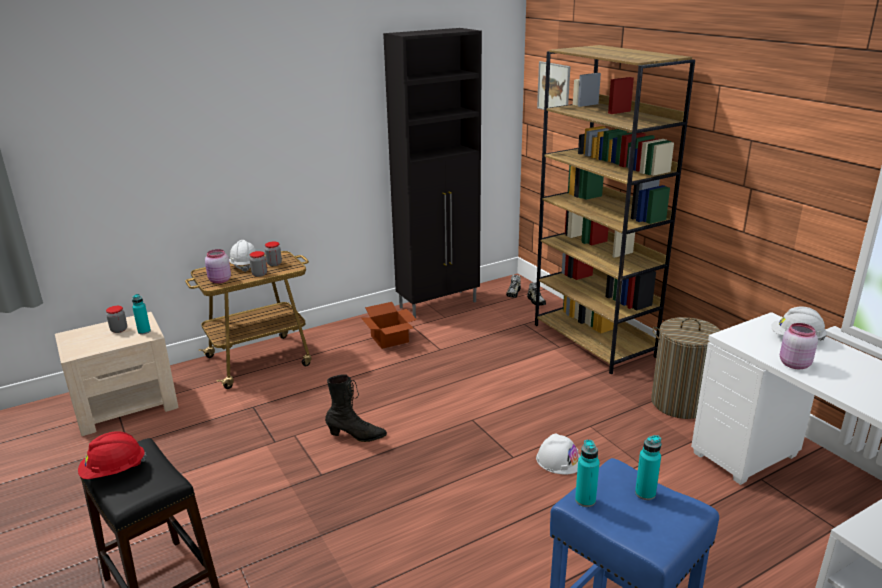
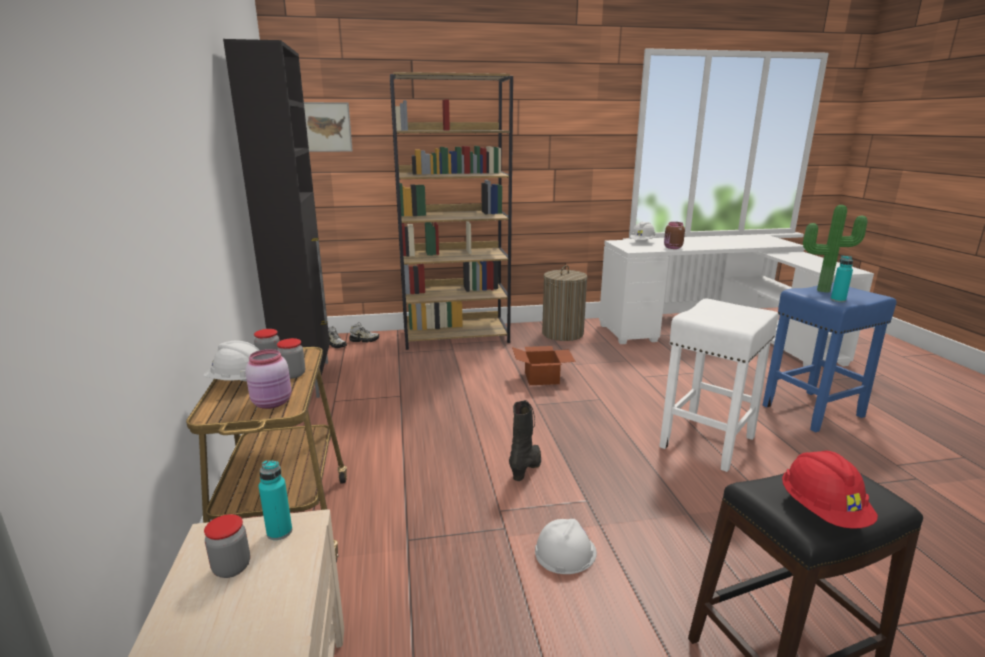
camera: 70 degrees left, 5 degrees down
cardboard box [361,302,417,349] -> cardboard box moved to [512,346,576,385]
white hard hat [536,433,581,474] -> white hard hat moved to [535,519,597,574]
turquoise bottle [635,435,662,500] -> potted plant [803,205,868,293]
pink jar [780,323,818,369] -> brown jar [664,222,685,249]
none -> white stool [659,299,779,472]

